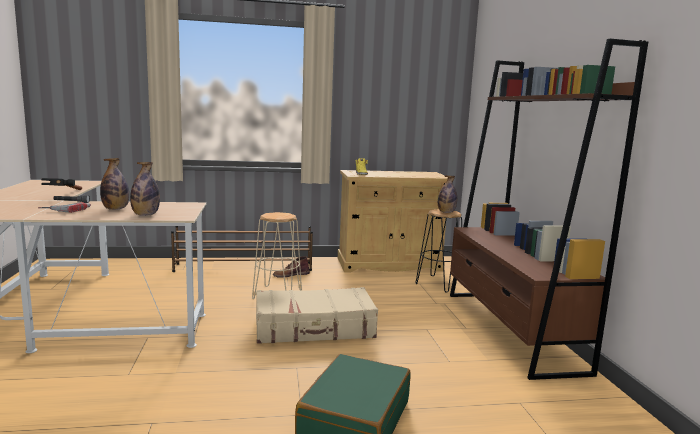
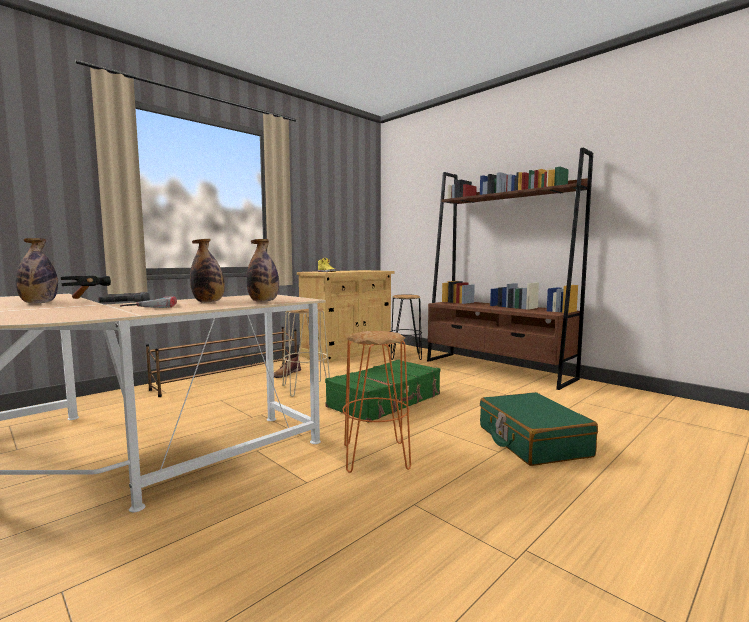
camera: 35 degrees left, 5 degrees down
beige suitcase [256,287,378,344] -> green suitcase [325,359,440,423]
bottle [438,175,457,213] -> bottle moved to [16,238,58,303]
none -> orange stool [343,331,411,473]

